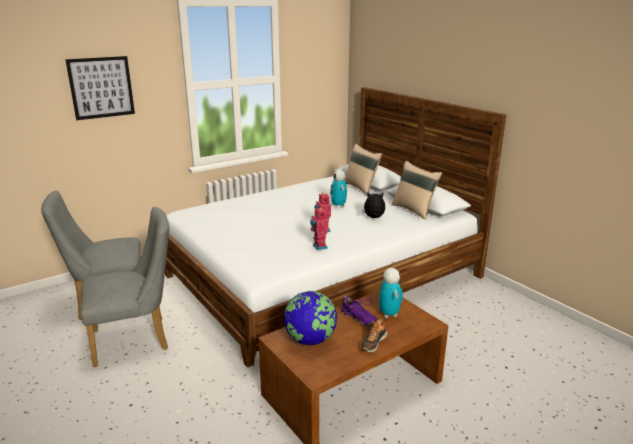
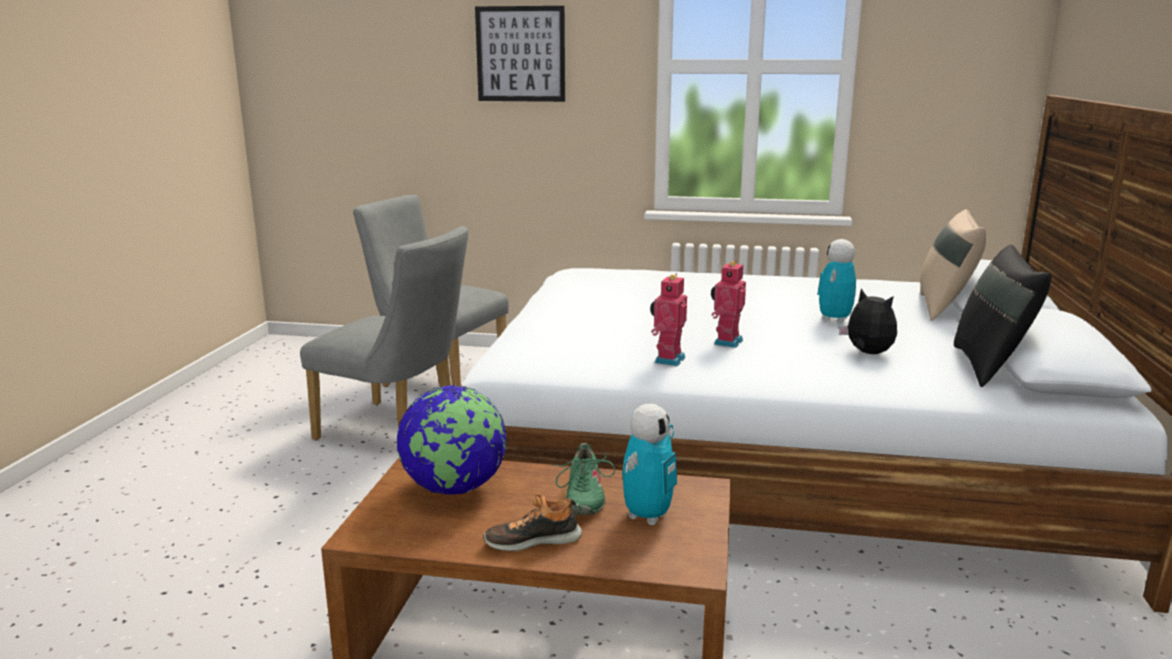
camera: 45 degrees right, 5 degrees down
purple shoe [341,296,378,326] -> green shoe [552,443,615,515]
beige pillow [392,161,442,220] -> black pillow [954,245,1051,387]

